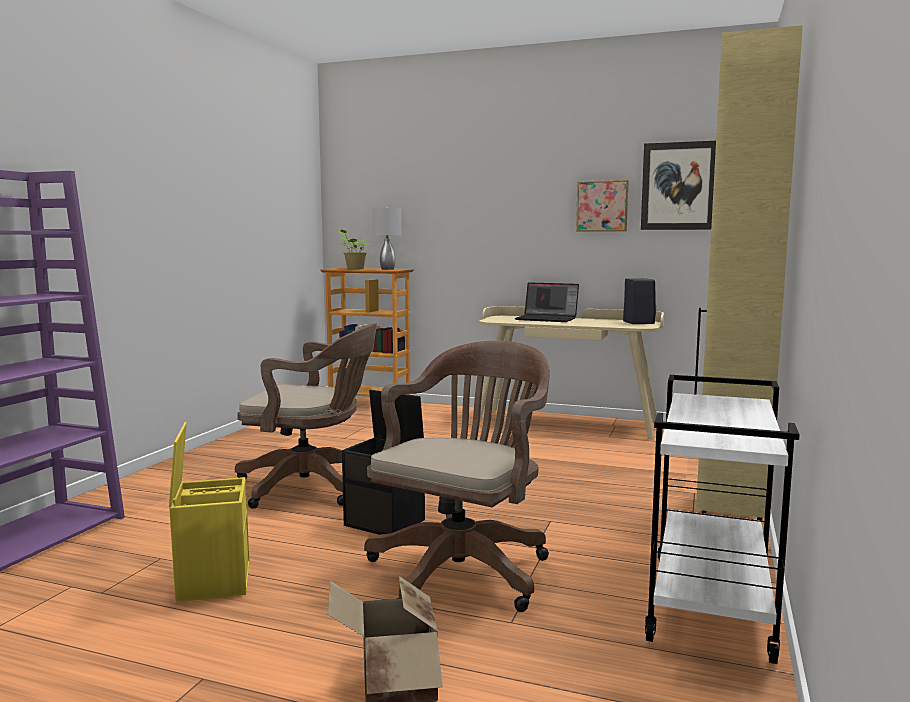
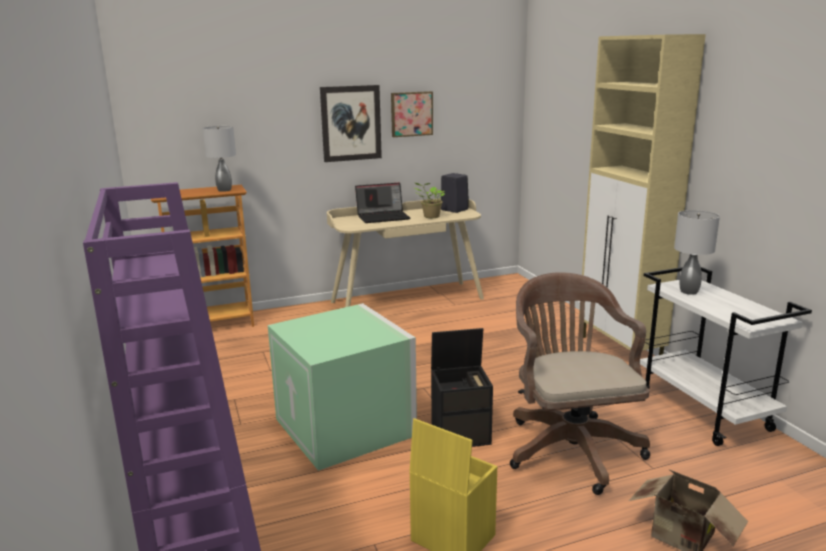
camera: 40 degrees left, 10 degrees up
brown office chair [235,323,377,509] -> green storage box [268,303,417,471]
potted plant [337,230,371,269] -> potted plant moved to [414,182,445,218]
picture [641,141,716,230] -> picture moved to [320,85,382,162]
none -> grey table lamp [674,210,720,295]

